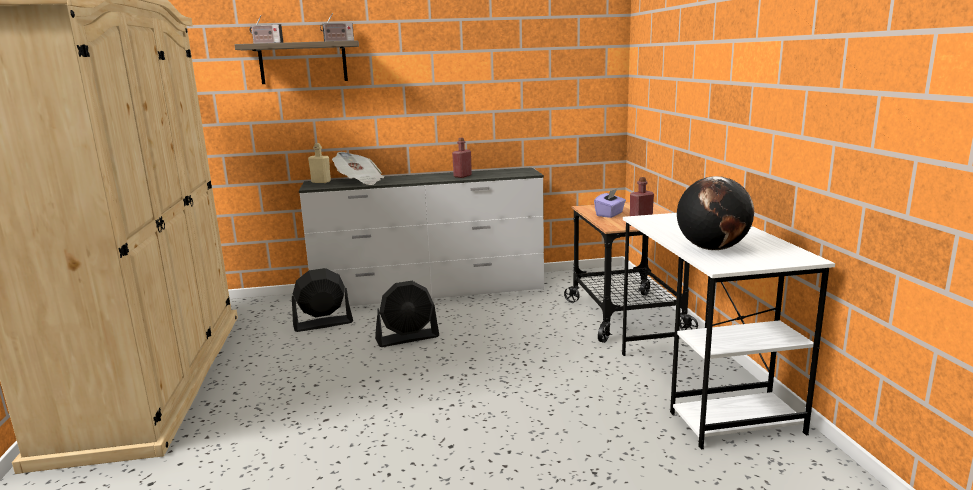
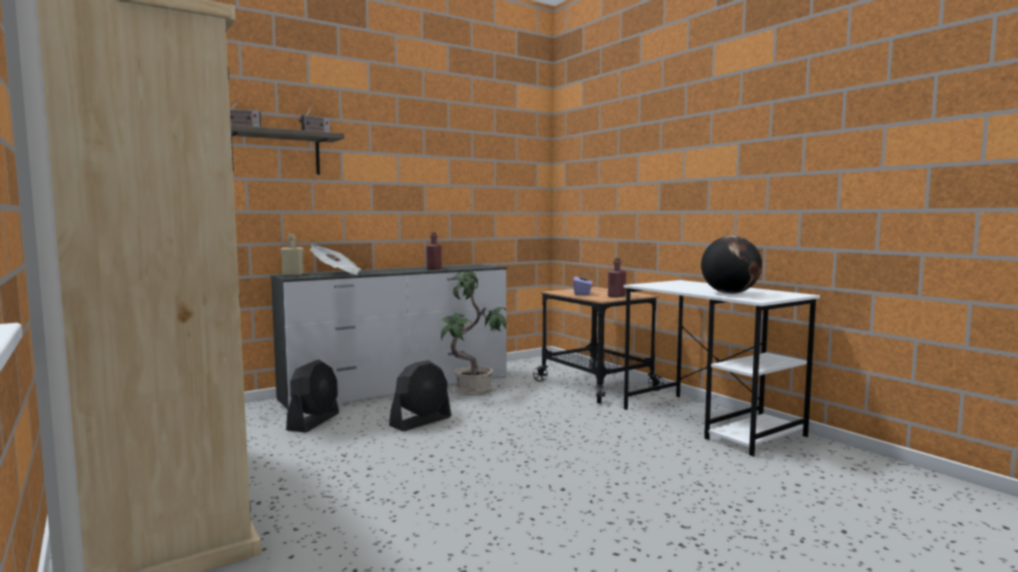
camera: 25 degrees left, 10 degrees down
black fan [292,268,353,332] -> black fan turned 150 degrees clockwise [286,359,339,433]
none -> potted plant [439,270,507,395]

